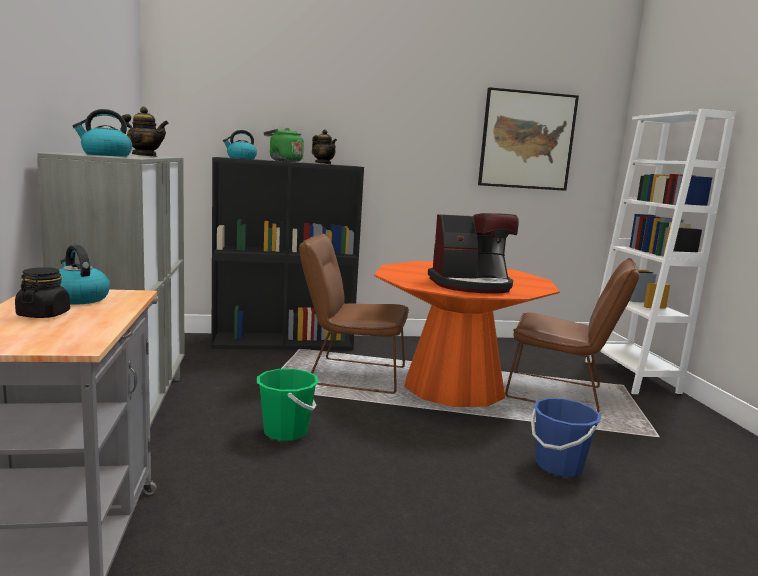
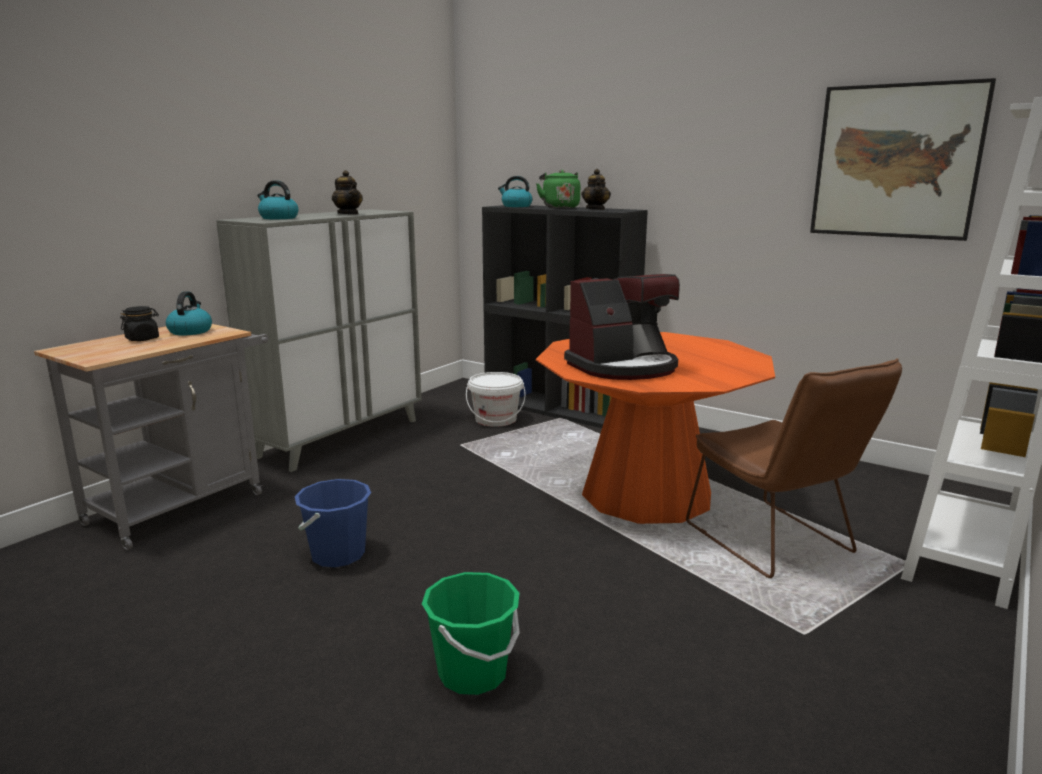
camera: 45 degrees right, 5 degrees up
green bucket [257,369,319,441] -> green bucket moved to [422,572,520,695]
brown chair [299,233,409,394] -> none
coffee machine [428,213,519,294] -> coffee machine turned 60 degrees counterclockwise [564,274,680,380]
blue bucket [531,398,601,476] -> blue bucket moved to [295,479,371,567]
none -> white bucket [466,372,525,427]

